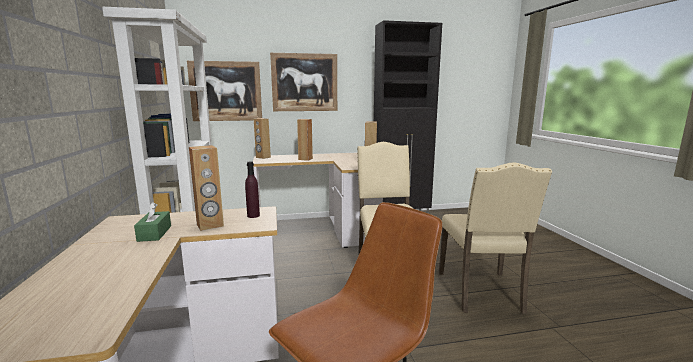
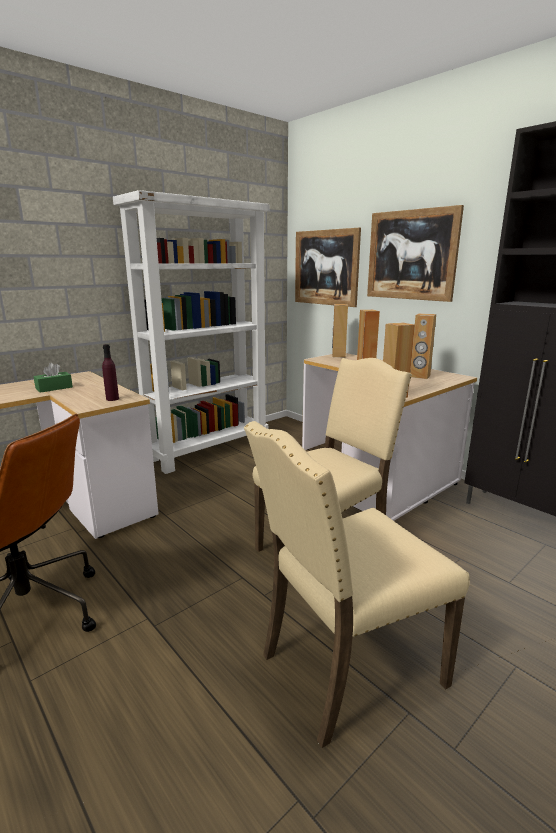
camera: 60 degrees right, 5 degrees up
brown speaker [189,145,224,231] -> brown speaker moved to [410,313,436,379]

